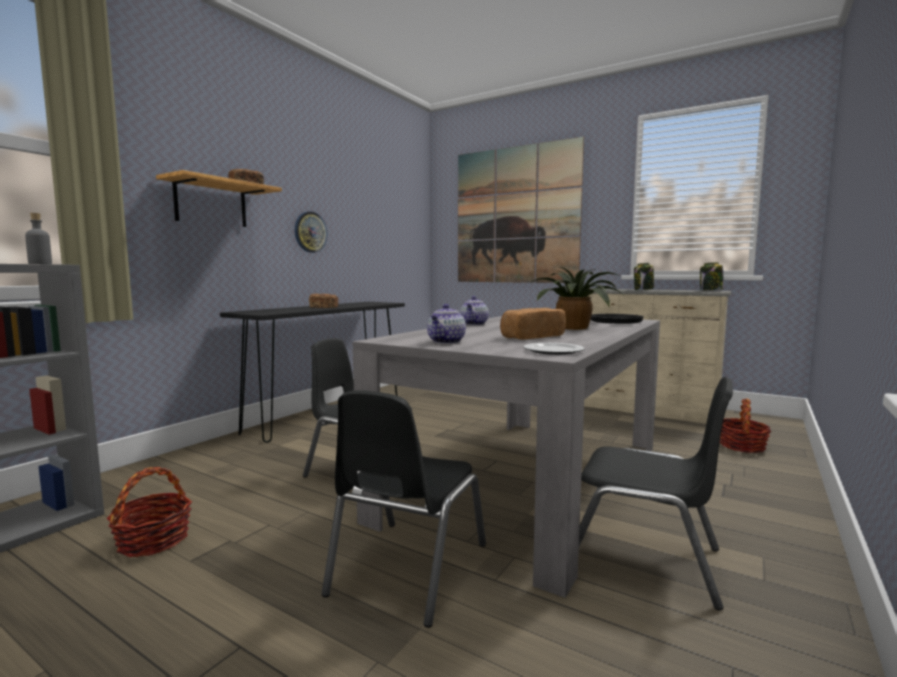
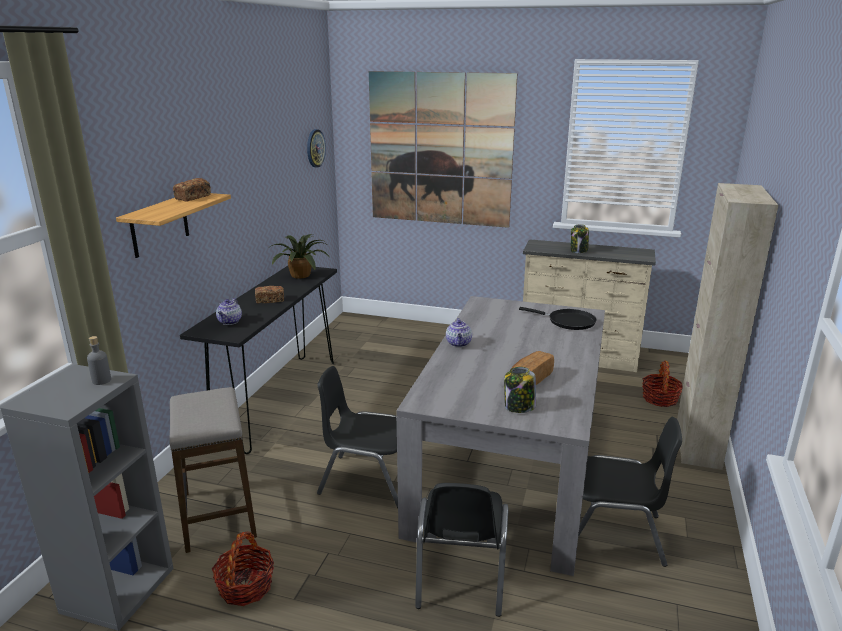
camera: 15 degrees left, 15 degrees up
wall clock [295,211,327,253] -> wall clock moved to [307,129,326,167]
teapot [427,304,466,344] -> teapot moved to [216,298,242,325]
plate [523,343,584,355] -> none
potted plant [532,267,625,330] -> potted plant moved to [271,234,330,279]
jar [700,262,724,291] -> jar moved to [504,367,536,413]
none -> stool [169,387,257,553]
none -> beige cabinet [677,183,778,470]

